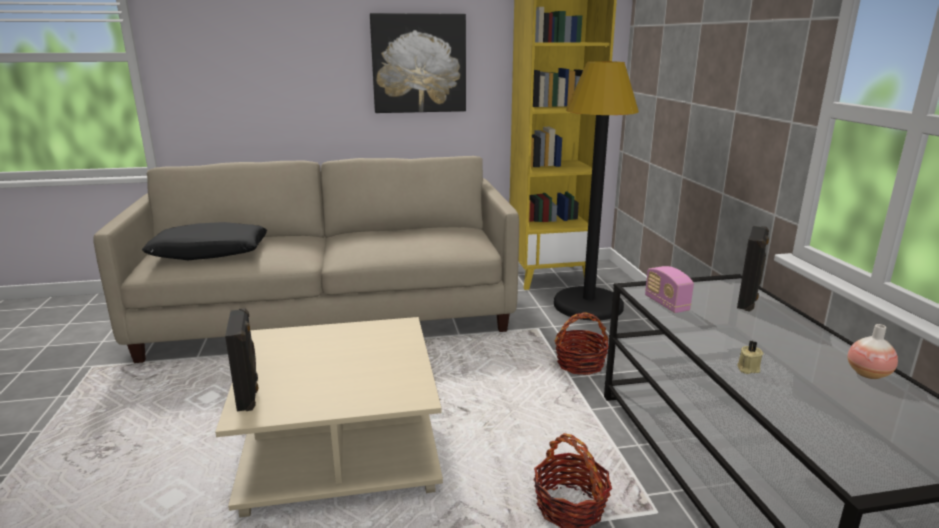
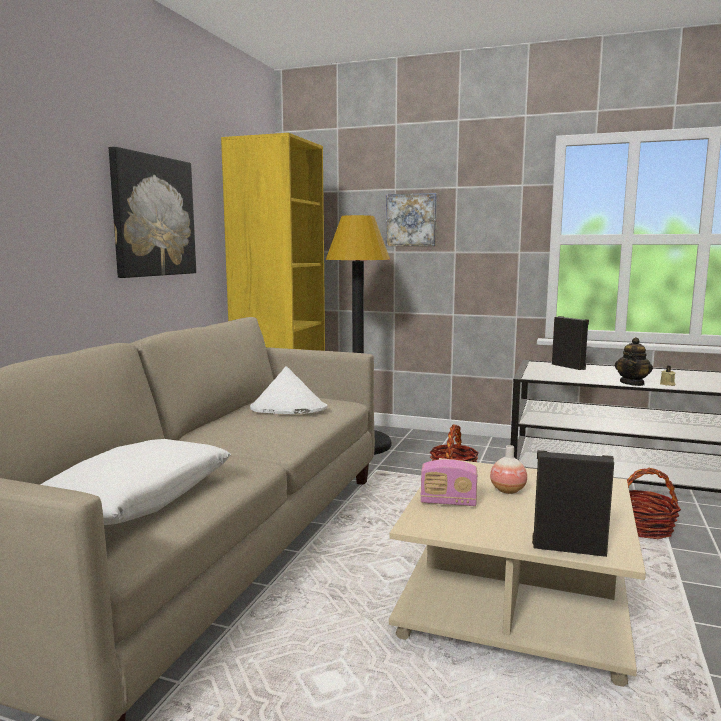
camera: 60 degrees left, 10 degrees down
black pillow [142,222,267,260] -> white pillow [40,439,231,525]
radio [645,266,694,313] -> radio moved to [420,459,477,506]
vase [848,324,898,379] -> vase moved to [490,445,527,494]
none -> white hat [250,366,327,414]
none -> picture [386,193,437,246]
none -> teapot [615,337,653,386]

